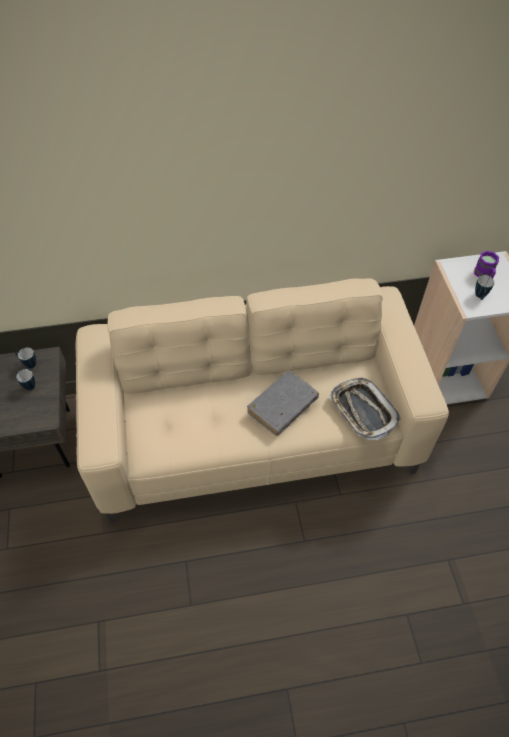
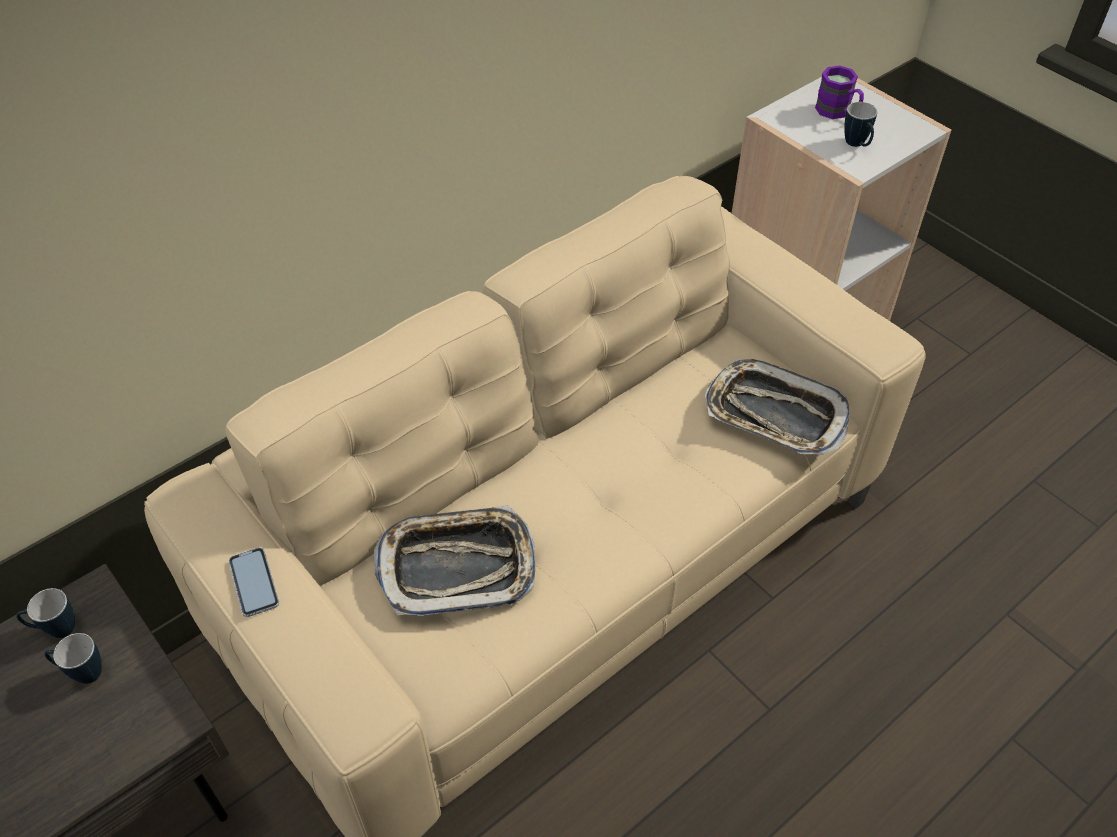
camera: 30 degrees left, 5 degrees down
grey book [247,371,319,436] -> none
none -> phone [229,547,279,617]
none -> tray [374,505,535,616]

